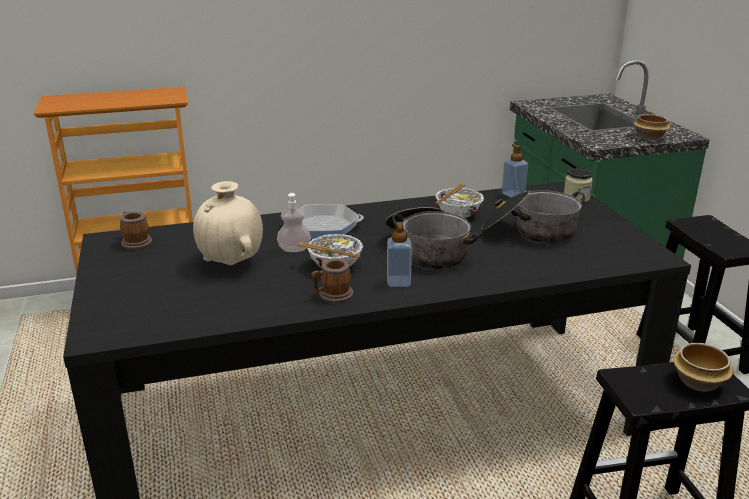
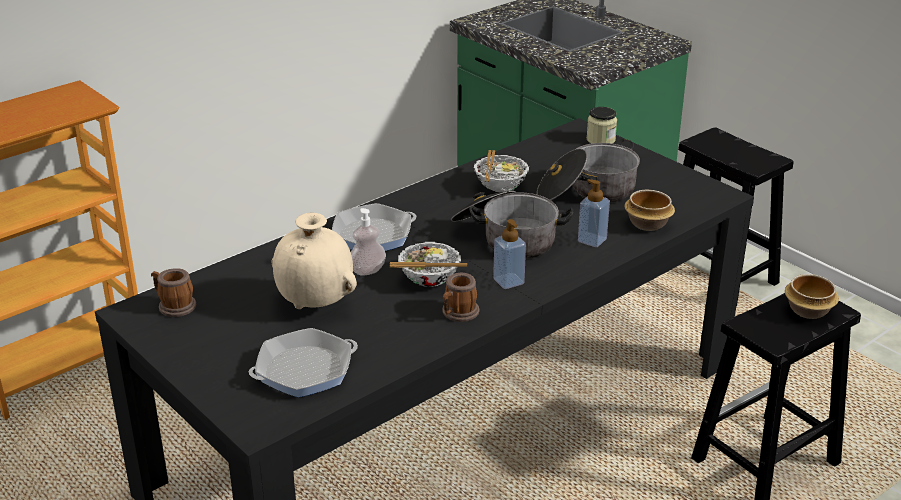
camera: 25 degrees left, 5 degrees up
soap dispenser [502,144,528,198] -> soap dispenser moved to [578,179,610,247]
bowl [633,114,670,141] -> bowl moved to [624,190,675,231]
none -> frying pan [249,328,358,397]

